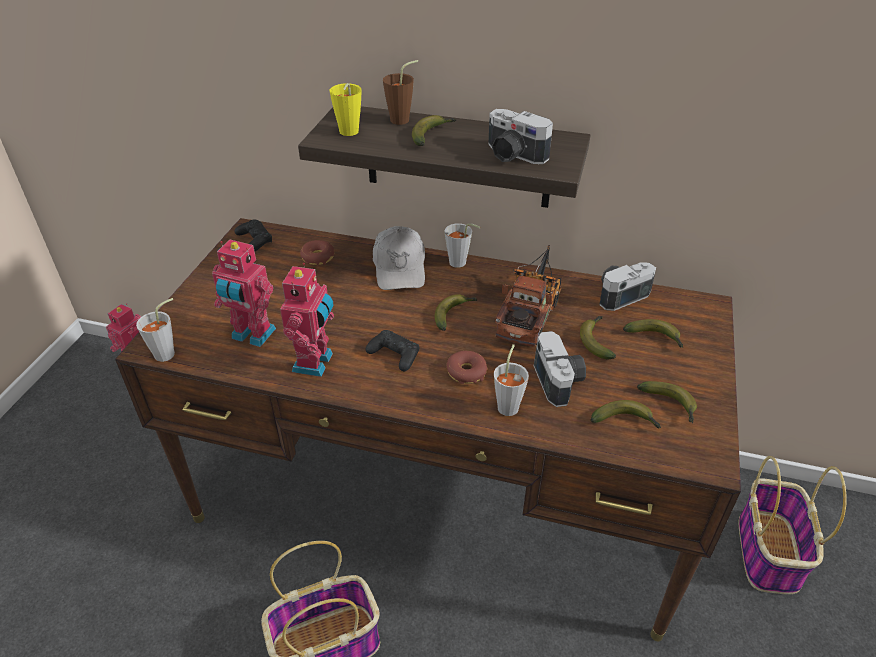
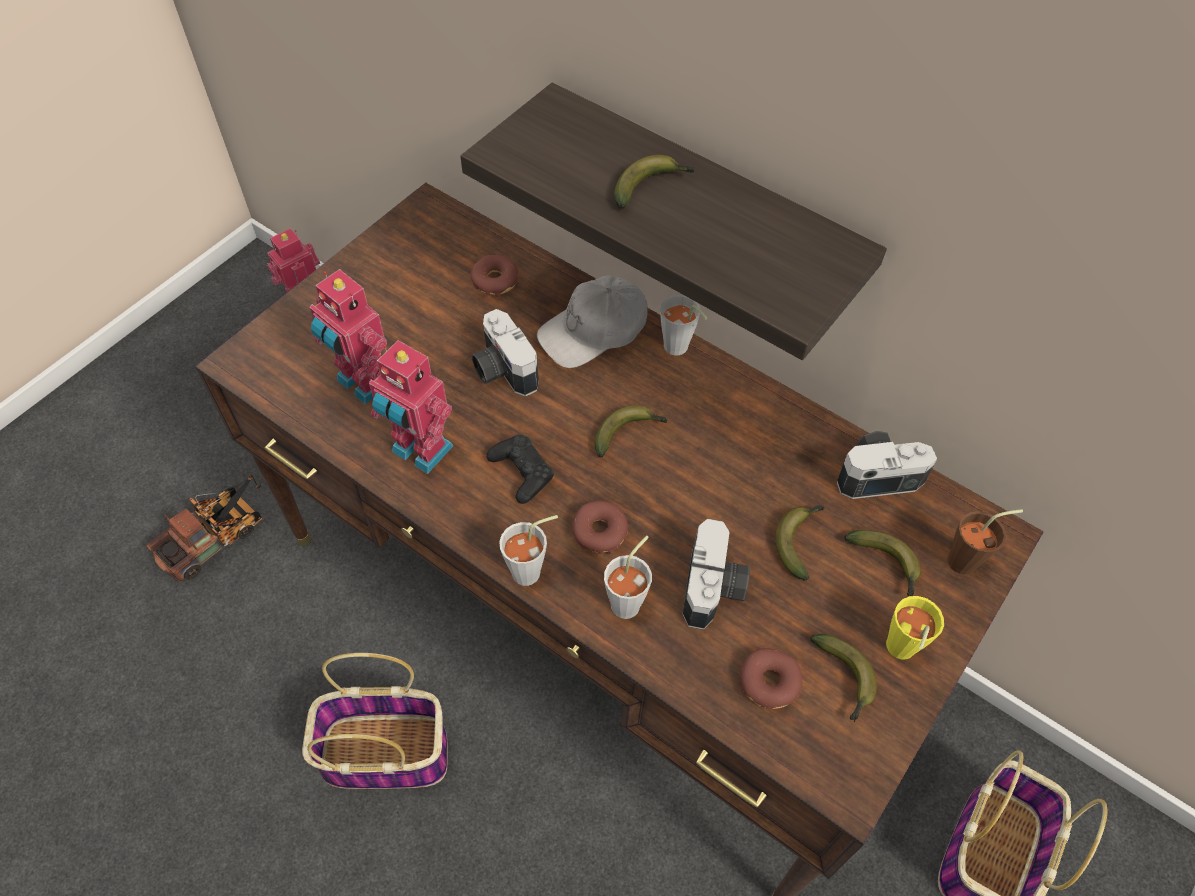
camera: 20 degrees right, 15 degrees up
grey cup [136,298,175,362] -> grey cup moved to [499,515,558,586]
black game controller [235,220,272,251] -> none
toy robot [280,263,334,377] -> toy robot turned 90 degrees clockwise [369,340,453,474]
yellow cup [329,83,362,136] -> yellow cup moved to [886,596,944,659]
white cap [373,226,425,290] -> white cap turned 45 degrees clockwise [537,275,648,368]
brown cup [383,60,418,125] -> brown cup moved to [948,509,1023,574]
camera [488,109,553,164] -> camera moved to [472,309,539,396]
toy truck [494,245,562,347] -> toy truck moved to [146,476,262,583]
banana [590,400,661,428] -> donut [739,648,802,709]

